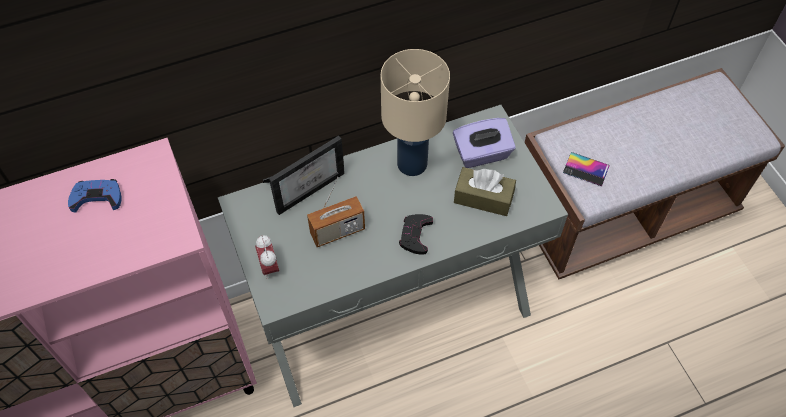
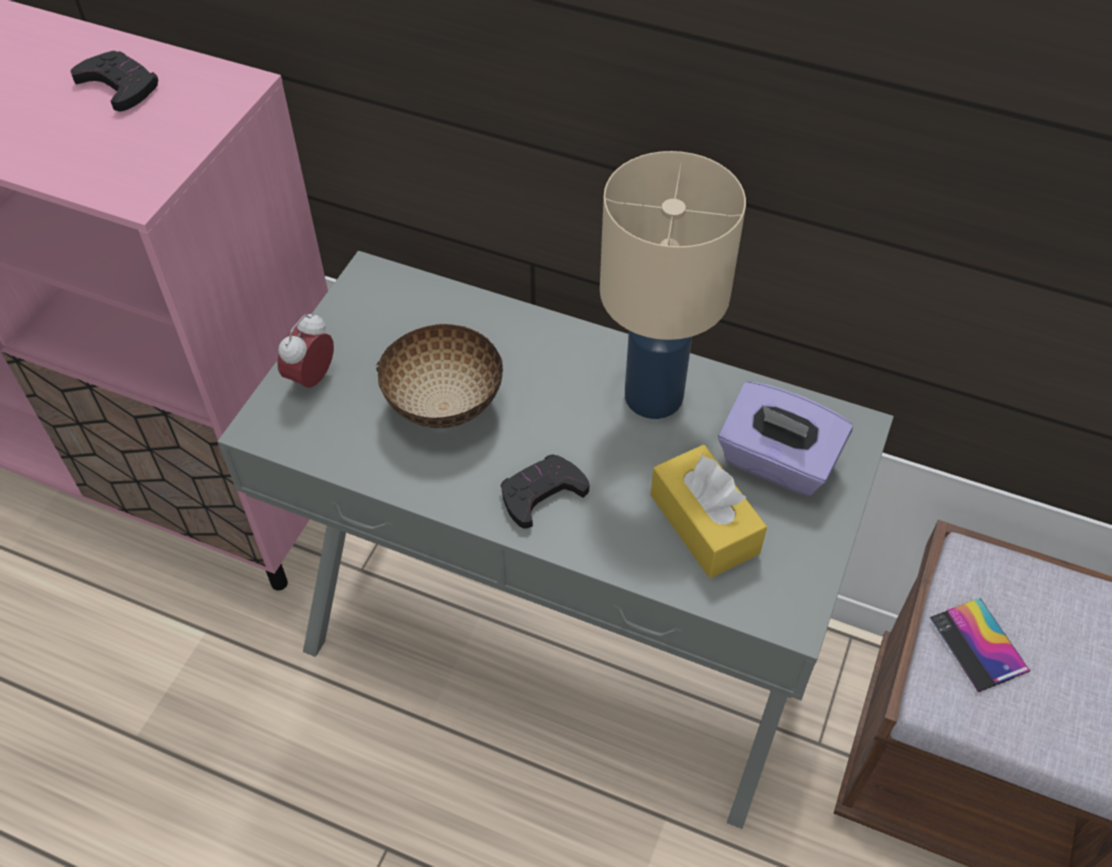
camera: 45 degrees right, 5 degrees down
blue game controller [68,179,122,212] -> black game controller [71,51,158,112]
picture frame [263,136,345,215] -> none
radio [307,177,365,247] -> bowl [376,324,503,428]
brown tissue box [454,167,516,216] -> yellow tissue box [651,445,767,578]

